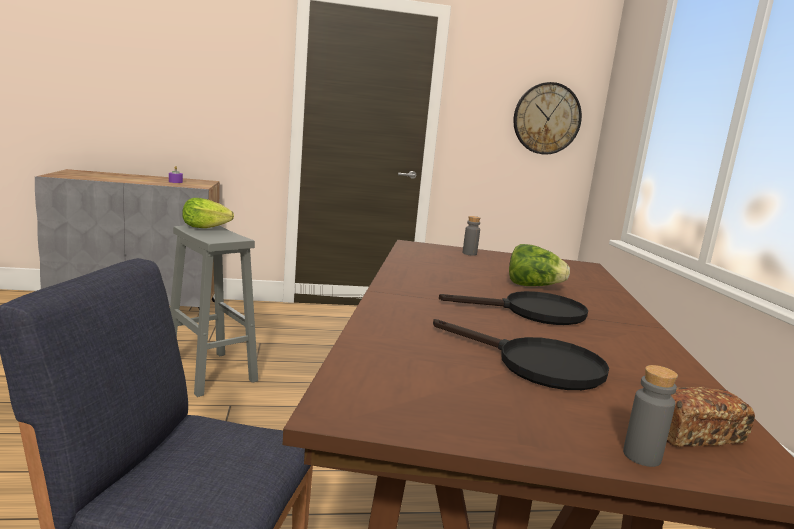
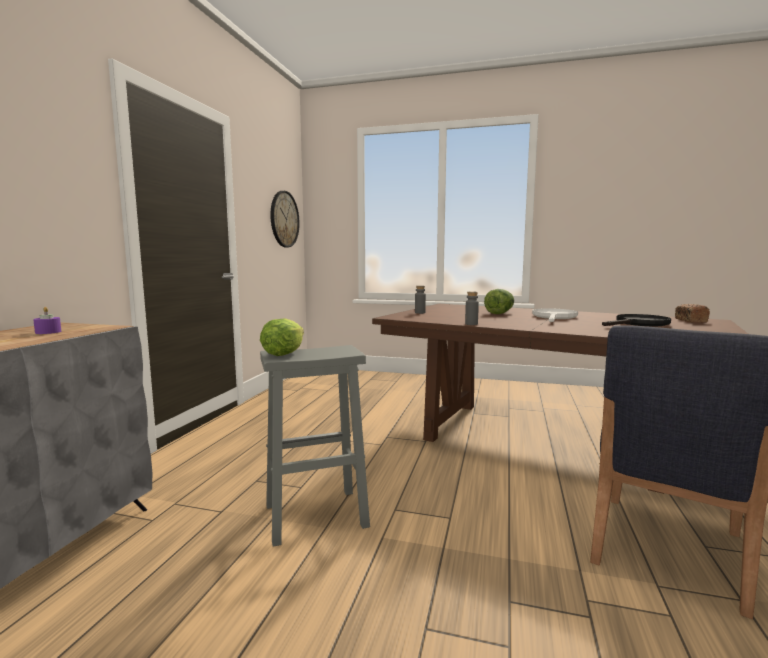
camera: 65 degrees left, 5 degrees down
black frying pan [439,291,588,325] -> white frying pan [532,308,578,322]
grey bottle [623,365,678,467] -> grey bottle moved to [465,291,479,325]

